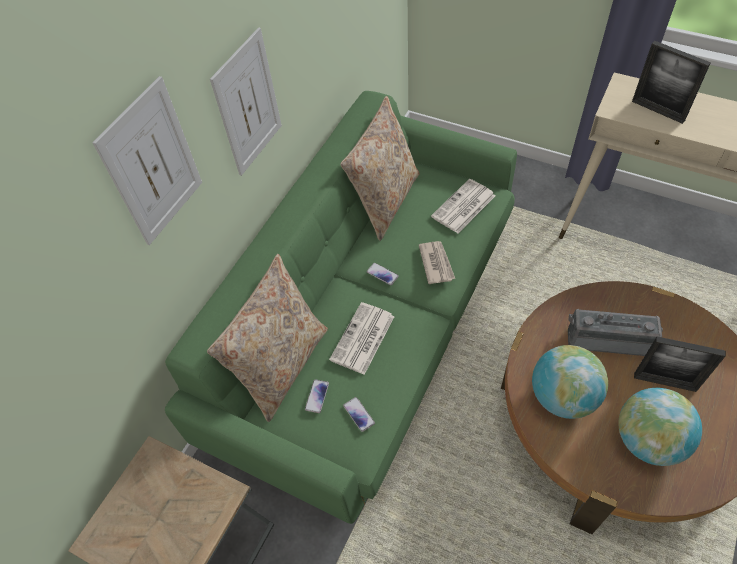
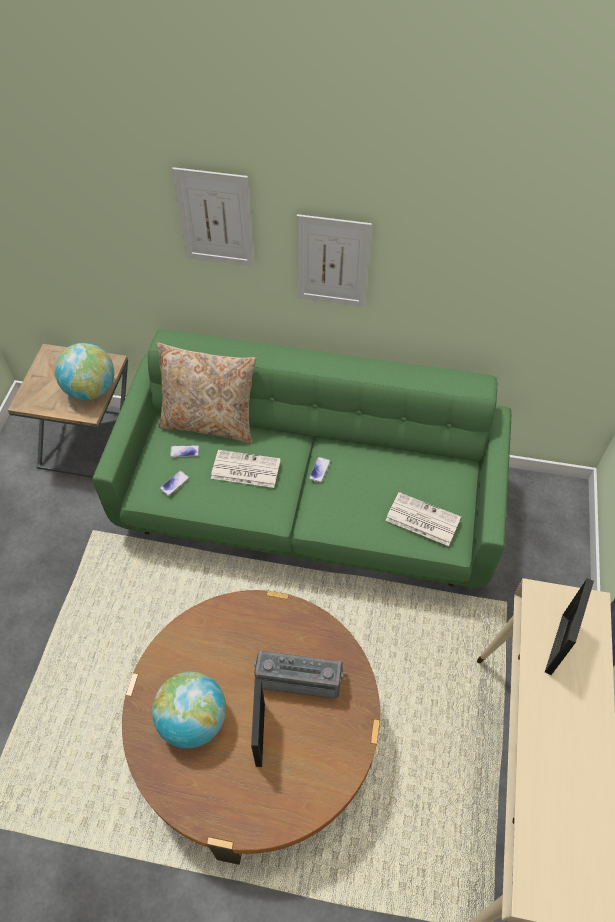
camera: 70 degrees right, 0 degrees up
beige pillow [340,96,420,241] -> none
newspaper [419,241,455,284] -> none
globe [532,345,608,419] -> globe moved to [55,343,114,400]
radio [568,309,663,356] -> radio turned 75 degrees counterclockwise [254,650,344,699]

